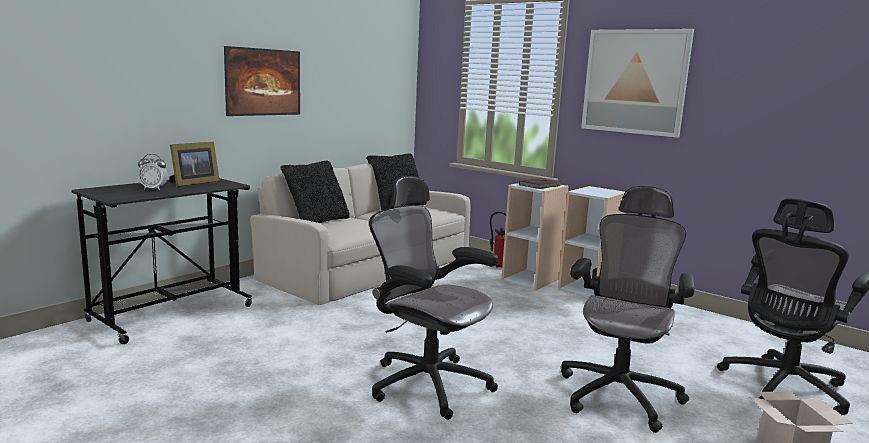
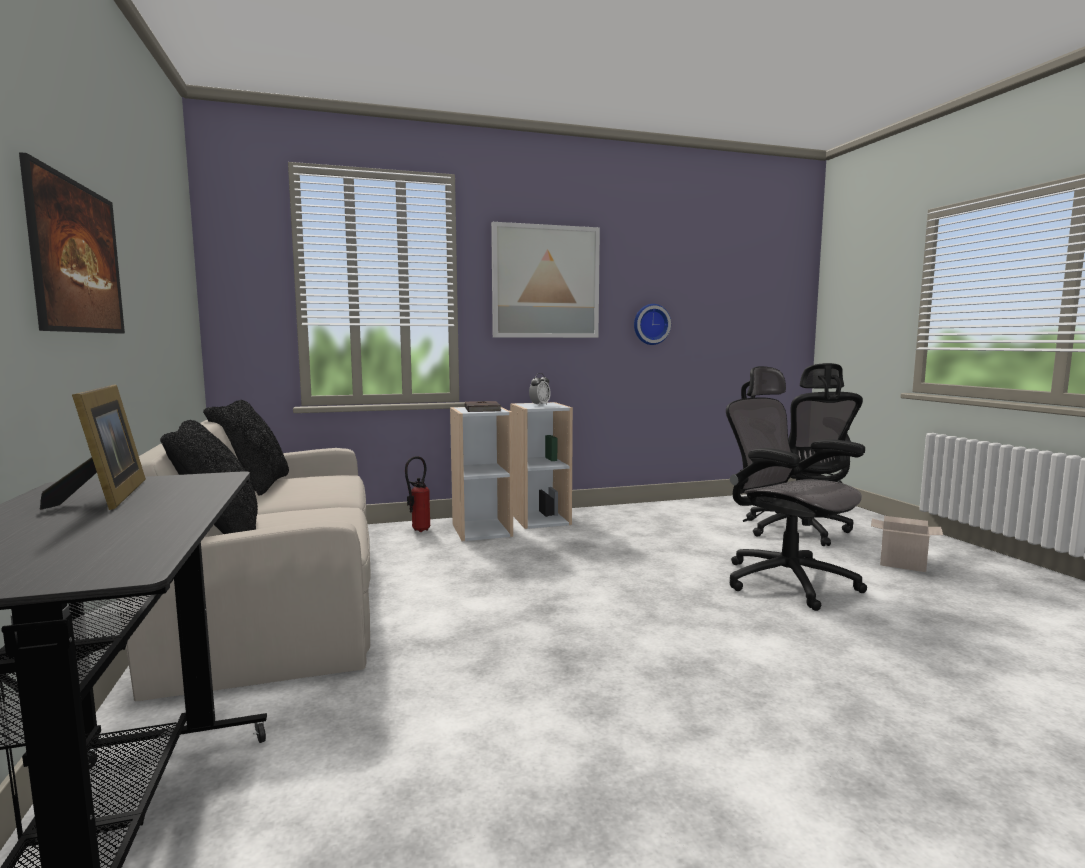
camera: 55 degrees left, 5 degrees down
alarm clock [138,154,168,190] -> alarm clock moved to [529,373,551,406]
office chair [369,176,498,420] -> none
none -> wall clock [634,304,671,345]

